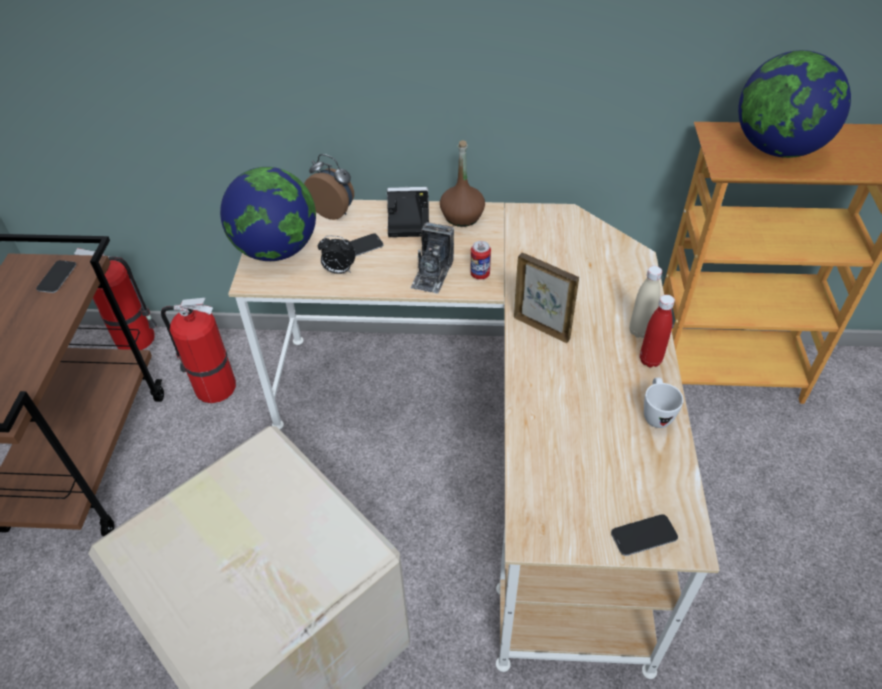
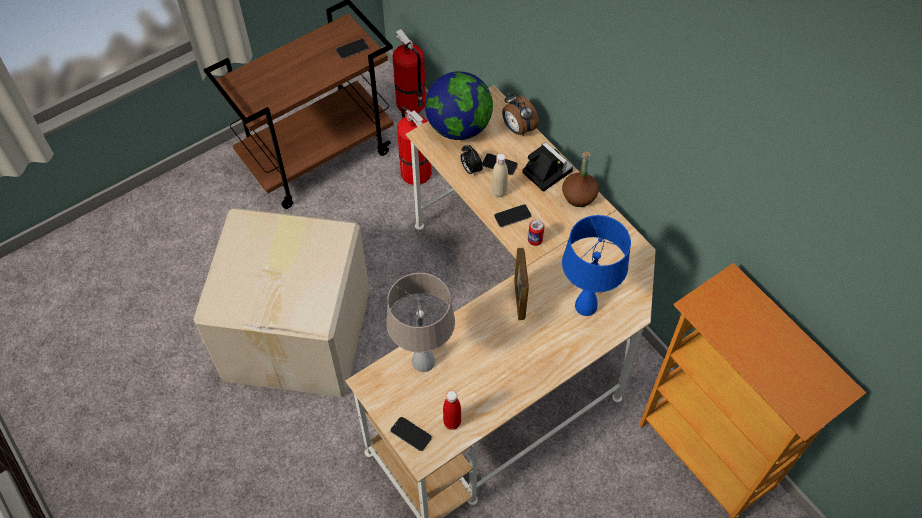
camera: 50 degrees right, 10 degrees up
alarm clock [304,154,354,220] -> alarm clock turned 150 degrees clockwise [502,93,539,136]
camera [410,222,454,293] -> phone [494,204,531,227]
beige bottle [629,266,662,338] -> beige bottle moved to [492,153,508,197]
red bottle [640,294,675,367] -> red bottle moved to [443,390,461,430]
white mug [644,377,684,428] -> none
globe [738,50,851,158] -> none
none -> beige table lamp [386,273,455,372]
none -> blue table lamp [562,215,631,316]

